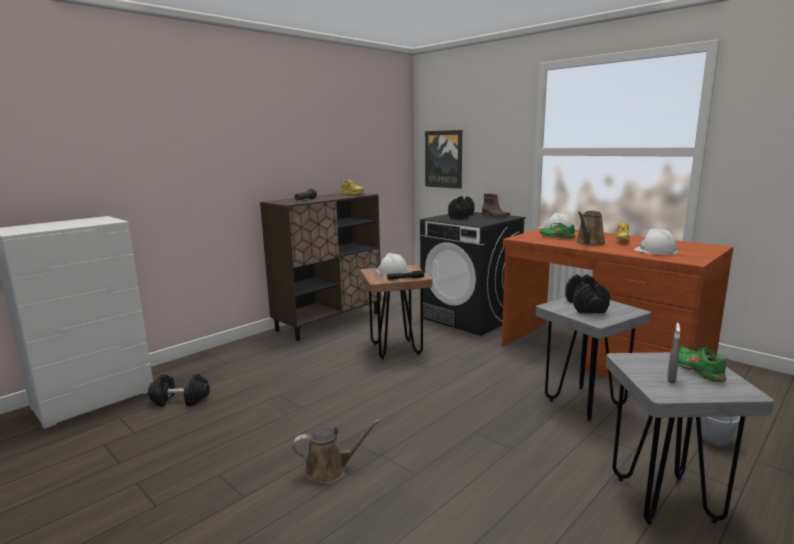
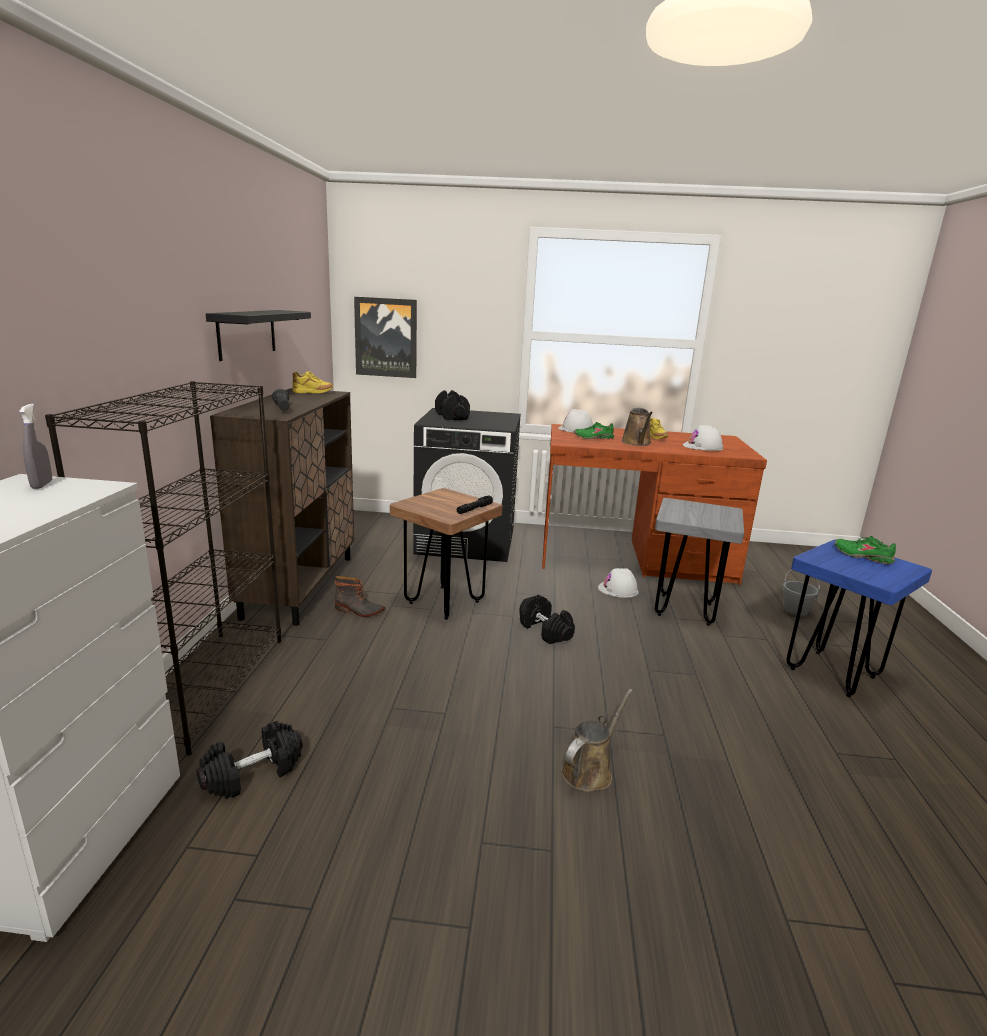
camera: 40 degrees left, 5 degrees up
white hard hat [376,253,409,276] -> white hard hat moved to [598,568,639,598]
boot [482,194,510,218] -> boot moved to [335,576,385,617]
black dumbbell [565,274,610,313] -> black dumbbell moved to [519,595,575,644]
grey stool [606,352,774,524] -> blue stool [786,540,932,697]
grey spray bottle [667,323,680,384] -> grey spray bottle moved to [19,404,52,489]
none -> black bookcase [45,381,281,756]
none -> black shelf [206,310,311,361]

